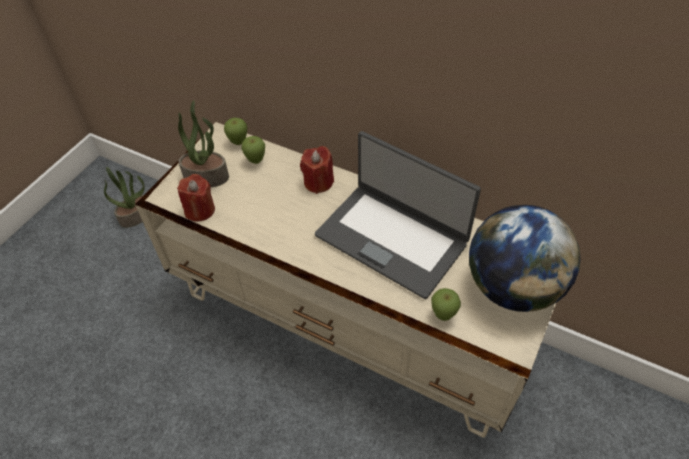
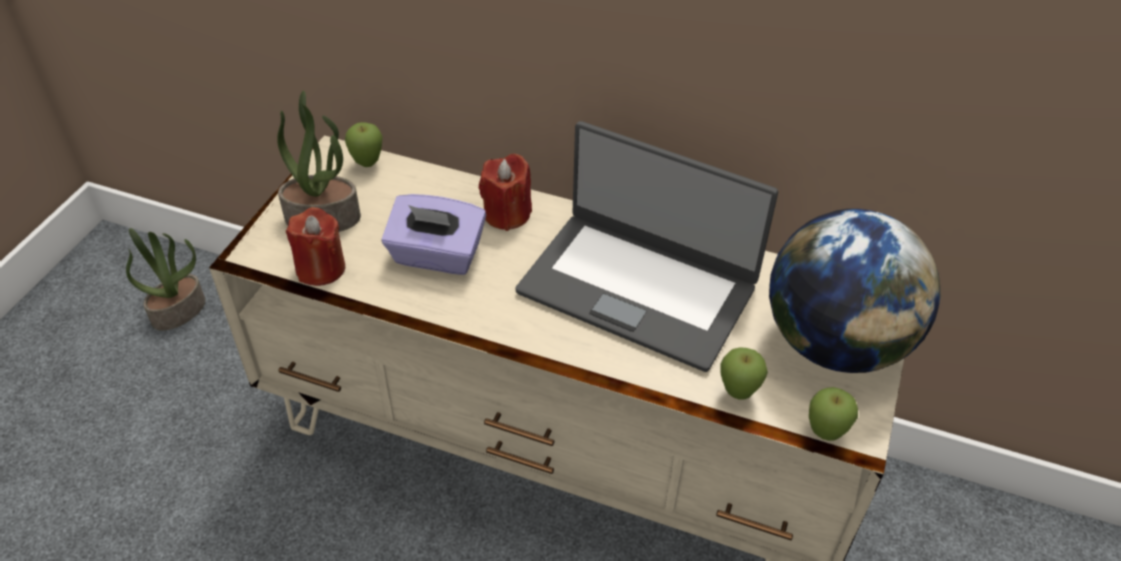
camera: 10 degrees left, 5 degrees down
apple [241,136,265,164] -> apple moved to [809,387,858,441]
none -> purple tissue box [382,194,486,275]

